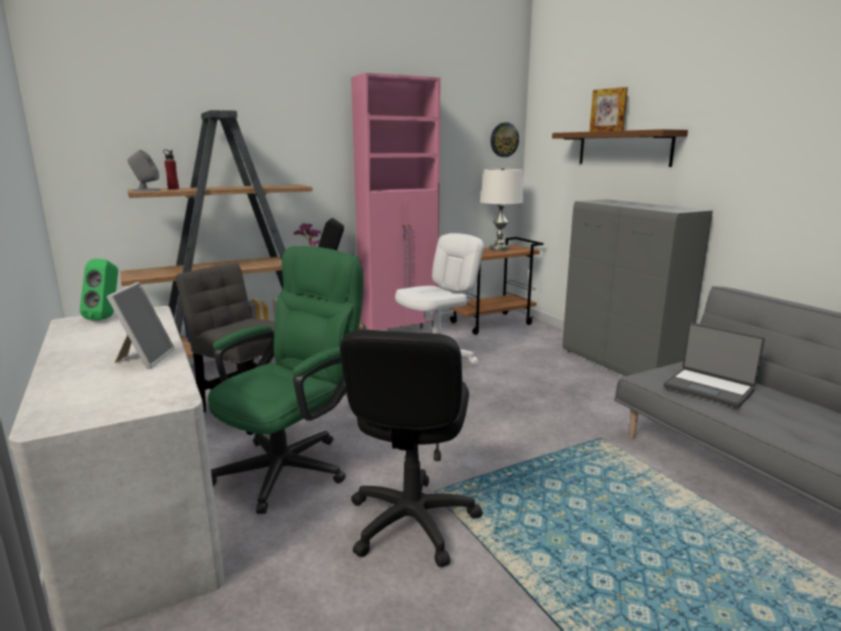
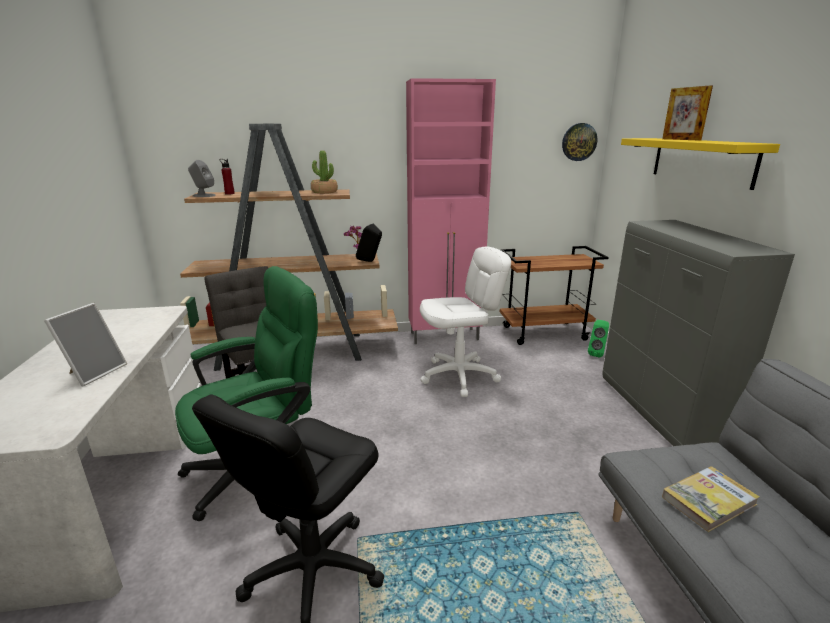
camera: 20 degrees right, 5 degrees up
green speaker [80,259,118,320] -> green speaker moved to [588,320,609,358]
white table lamp [480,166,523,251] -> none
brown shelf [552,129,688,167] -> yellow shelf [621,138,780,190]
laptop [664,322,765,407] -> book [662,466,760,532]
none -> potted plant [311,150,338,194]

